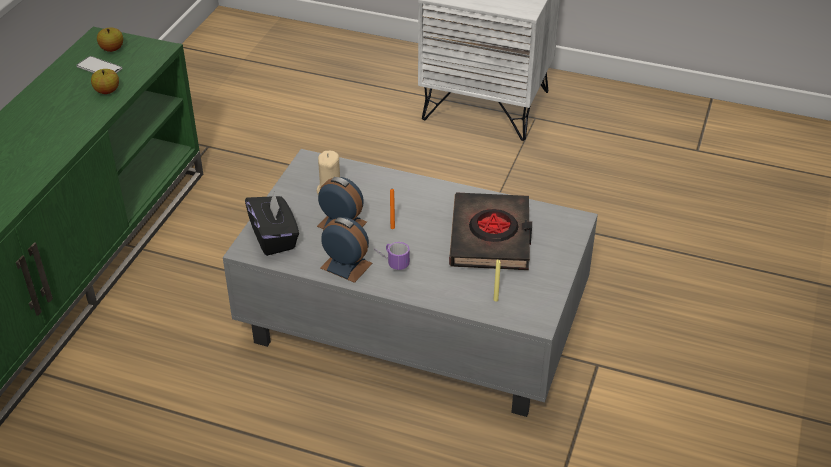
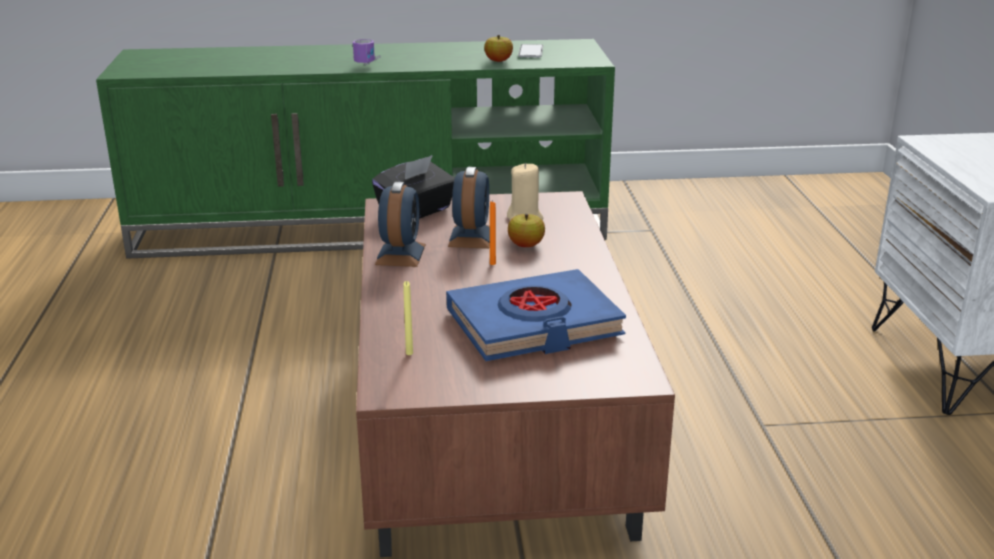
camera: 65 degrees right, 15 degrees down
apple [97,27,123,52] -> apple moved to [508,214,545,247]
grey coffee table [223,149,598,417] -> brown coffee table [356,191,675,557]
mug [374,242,410,270] -> mug moved to [353,39,380,66]
black book [449,193,532,270] -> blue book [446,269,626,361]

